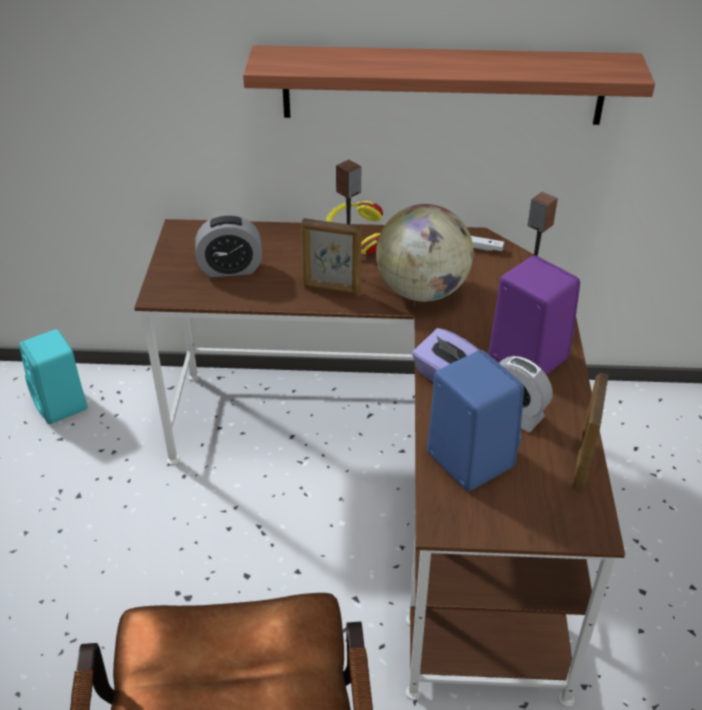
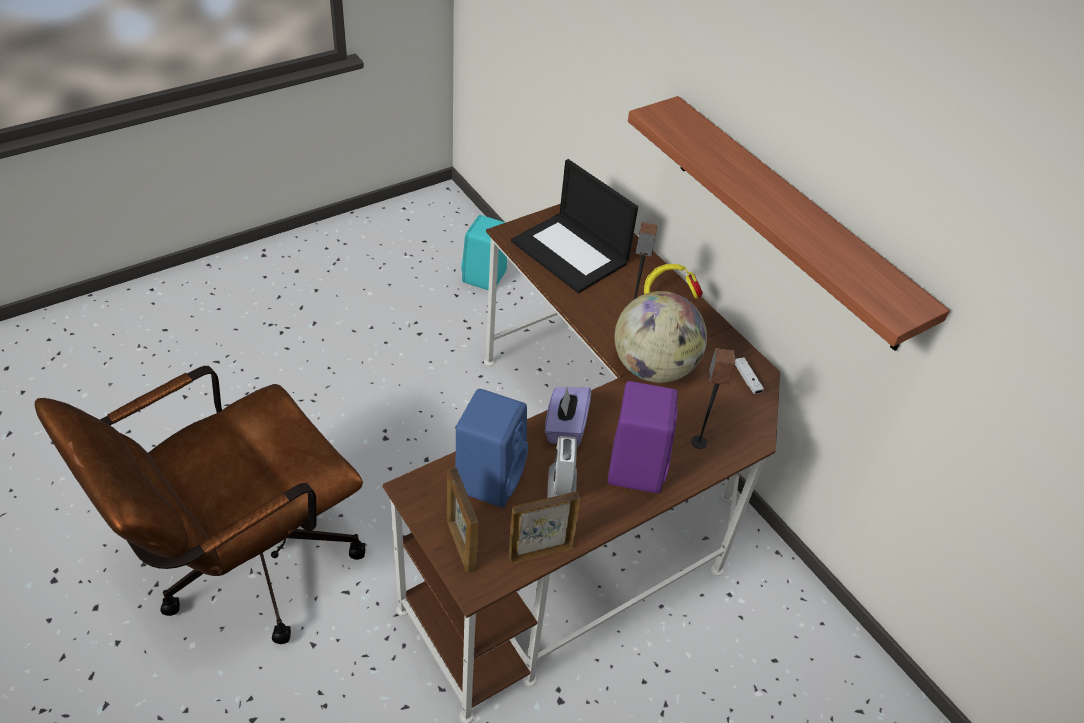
camera: 50 degrees right, 5 degrees up
alarm clock [195,215,262,277] -> laptop [511,159,638,293]
picture frame [301,218,362,295] -> picture frame moved to [447,467,478,573]

